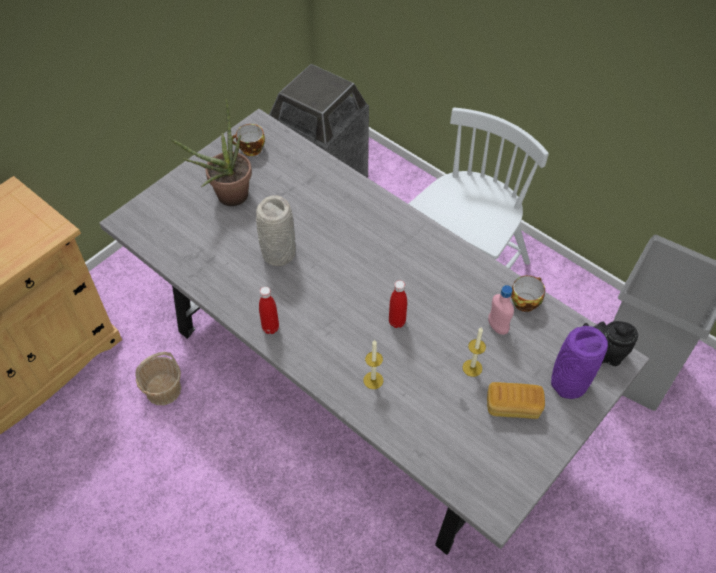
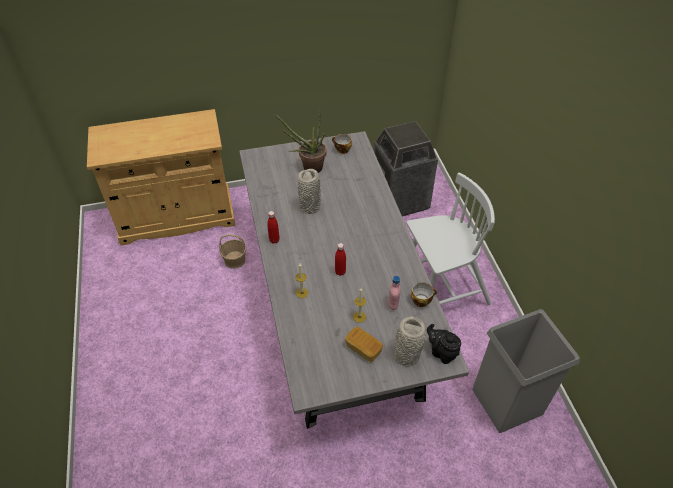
camera: 35 degrees right, 5 degrees down
purple vase [551,326,608,399] -> grey vase [394,316,426,367]

